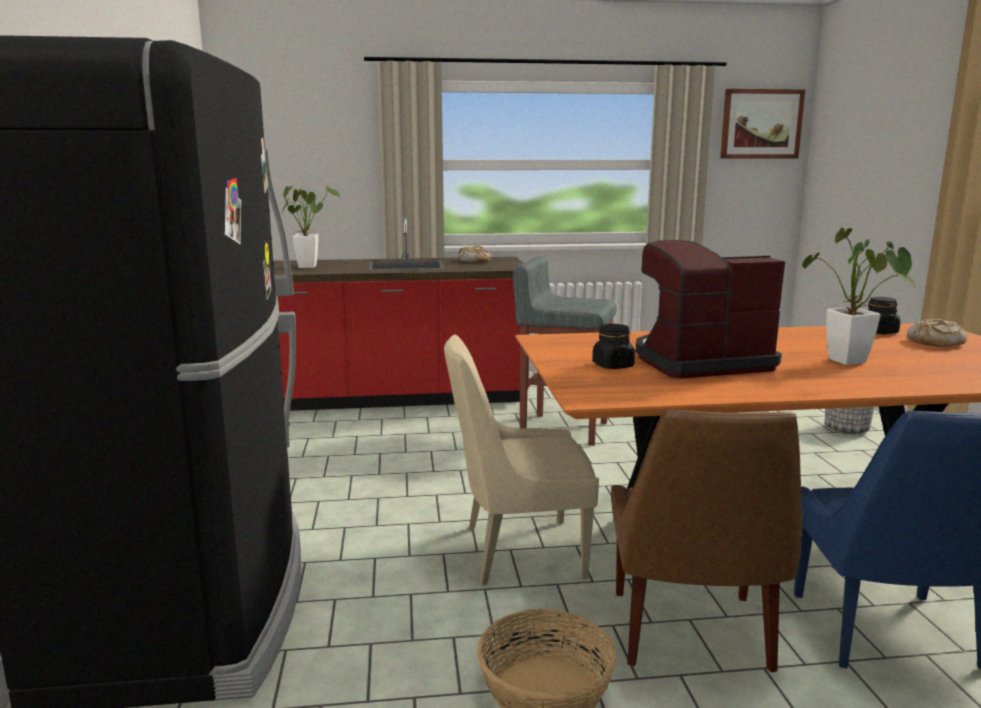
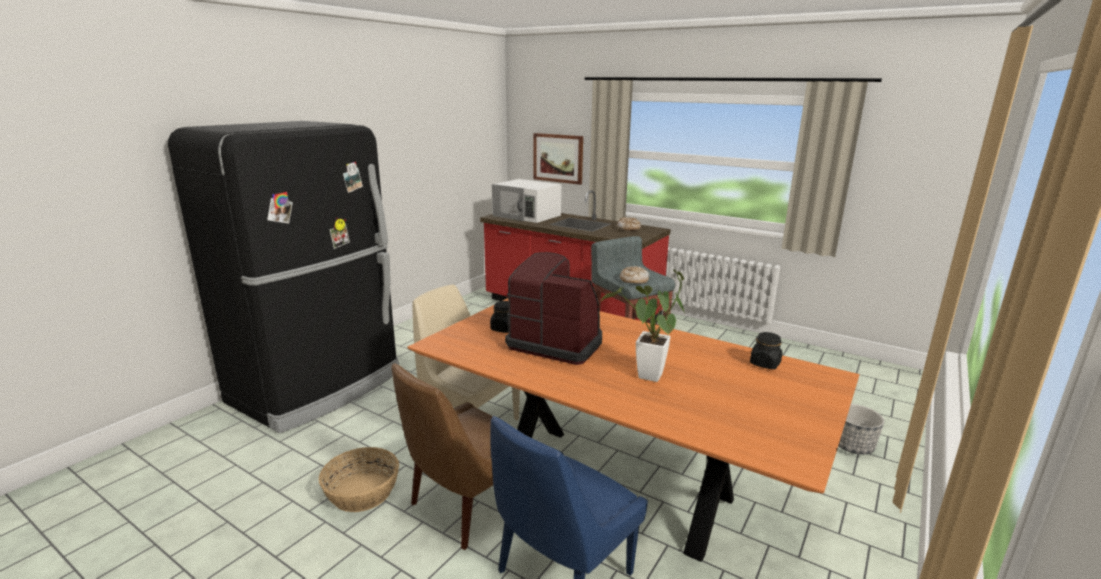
camera: 40 degrees right, 5 degrees up
potted plant [282,186,341,268] -> white microwave [492,179,562,223]
picture [720,89,805,158] -> picture moved to [533,133,583,185]
bread [907,318,967,347] -> bread moved to [620,266,649,284]

